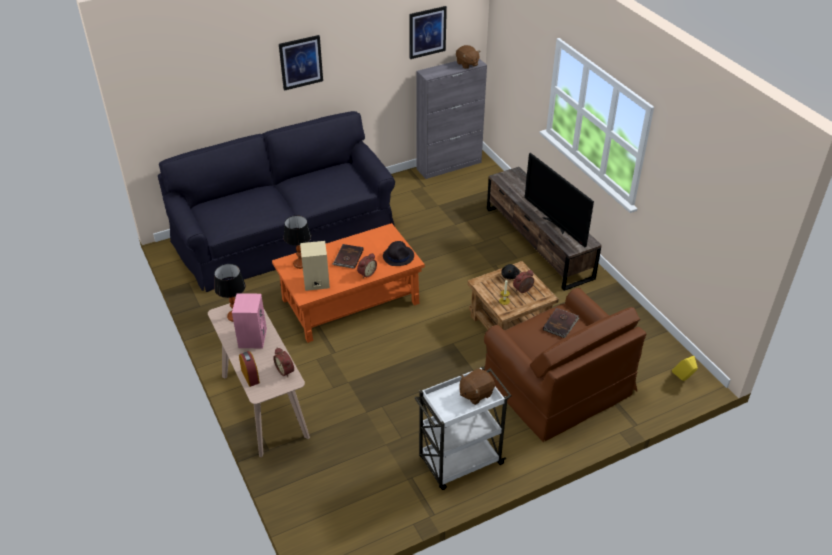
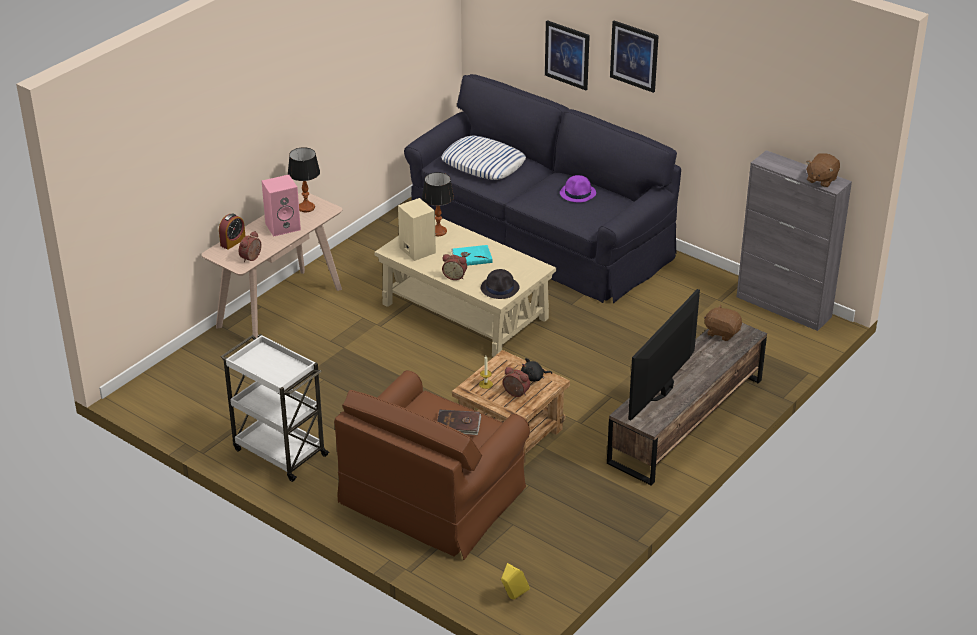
camera: 65 degrees right, 5 degrees down
orange coffee table [272,223,425,343] -> beige coffee table [374,215,556,357]
brown book [332,244,364,269] -> turquoise book [451,245,493,266]
picture [409,6,447,59] -> picture moved to [545,20,590,90]
brown plush toy [459,368,495,405] -> brown plush toy moved to [704,305,742,341]
none -> pillow [441,136,526,180]
none -> purple hat [560,175,596,202]

